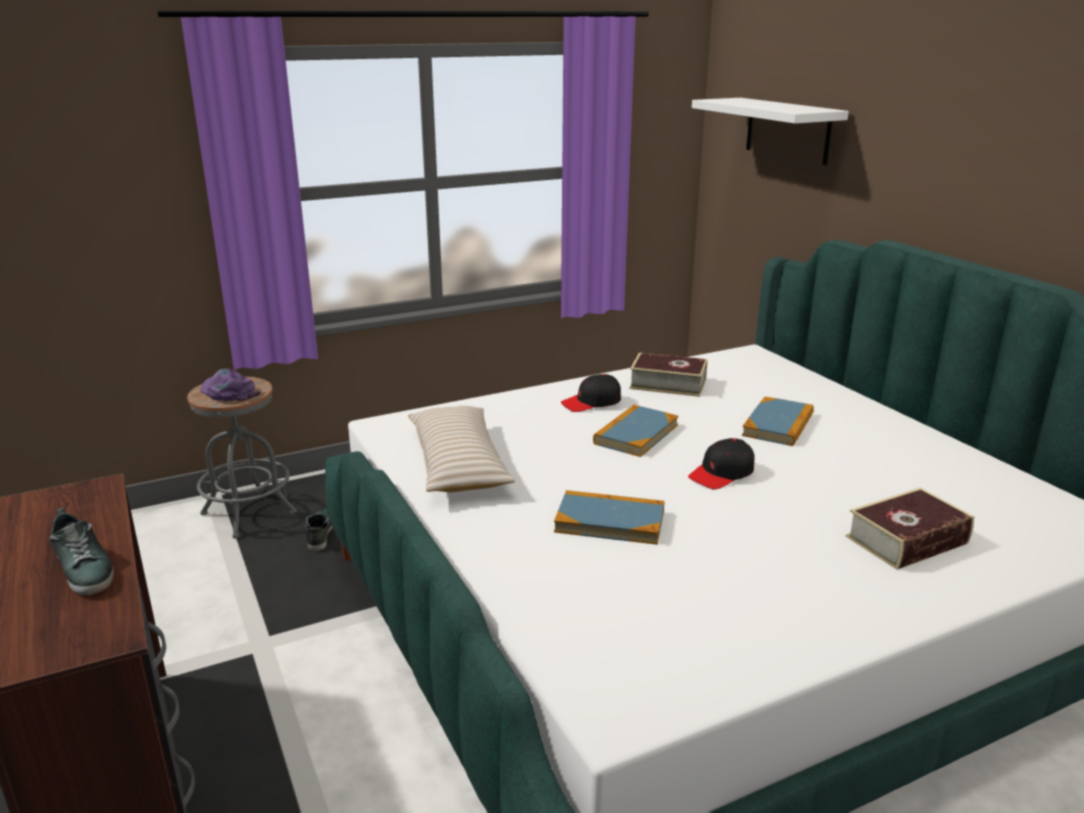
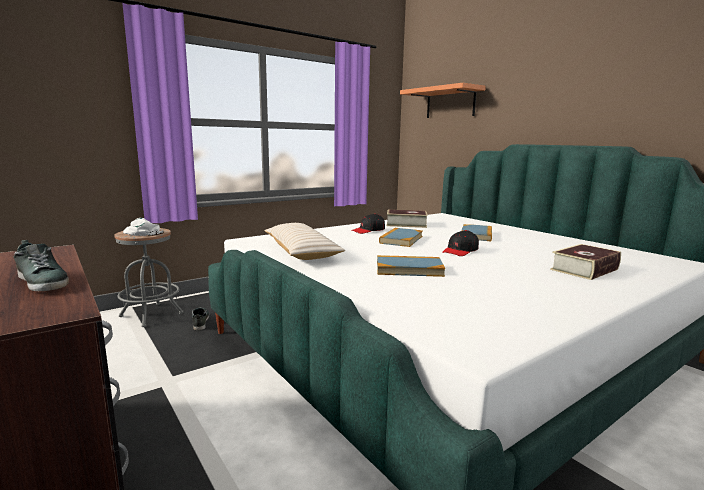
camera: 10 degrees left, 10 degrees down
purple cap [200,369,261,401] -> white cap [123,218,164,236]
white shelf [692,98,849,165] -> orange shelf [400,83,486,118]

